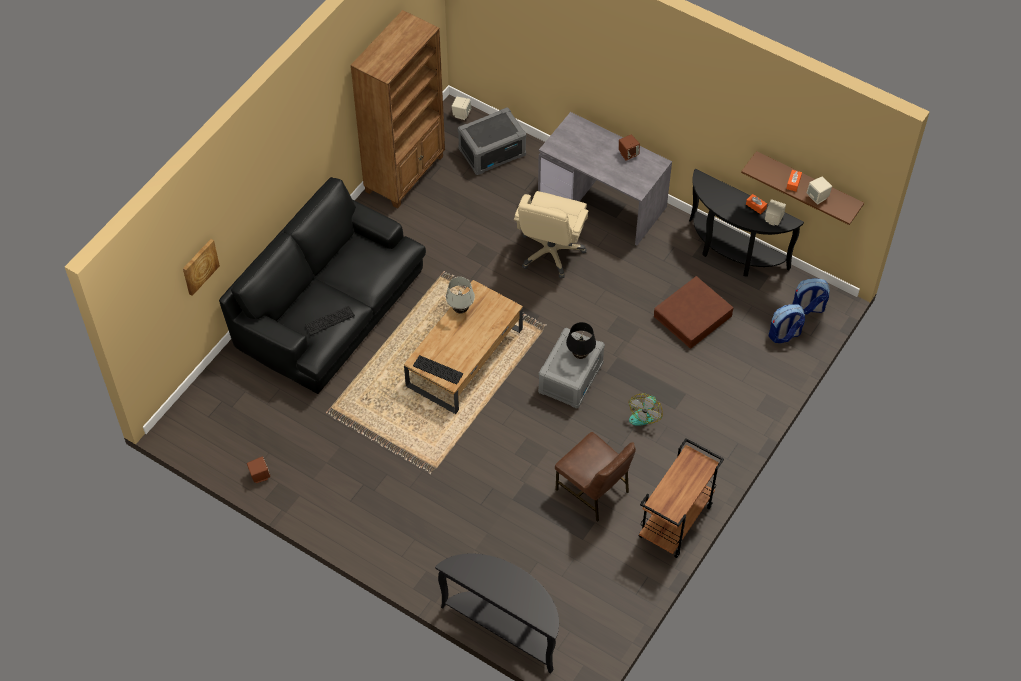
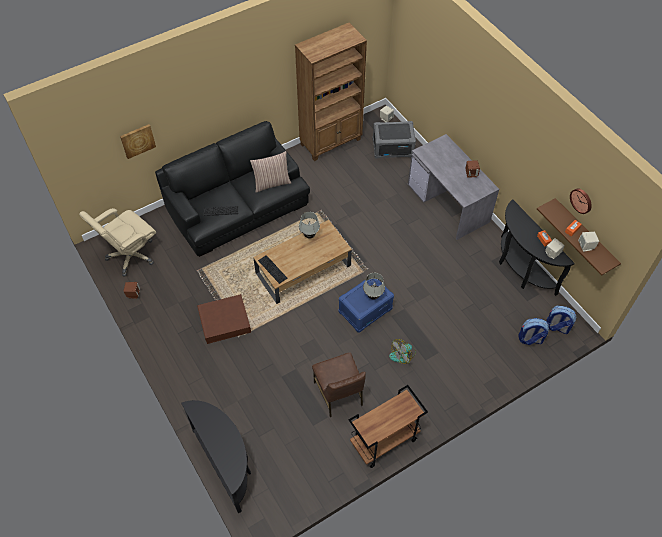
camera: 25 degrees right, 0 degrees up
beige office chair [514,191,588,279] -> beige office chair moved to [79,208,156,277]
grey storage box [538,328,605,409] -> blue storage box [339,279,394,333]
black table lamp [566,322,596,359] -> white table lamp [363,273,385,300]
brown storage box [654,276,734,349] -> brown storage box moved to [197,294,251,344]
none -> pillow [250,151,291,193]
none -> wall clock [570,188,592,214]

